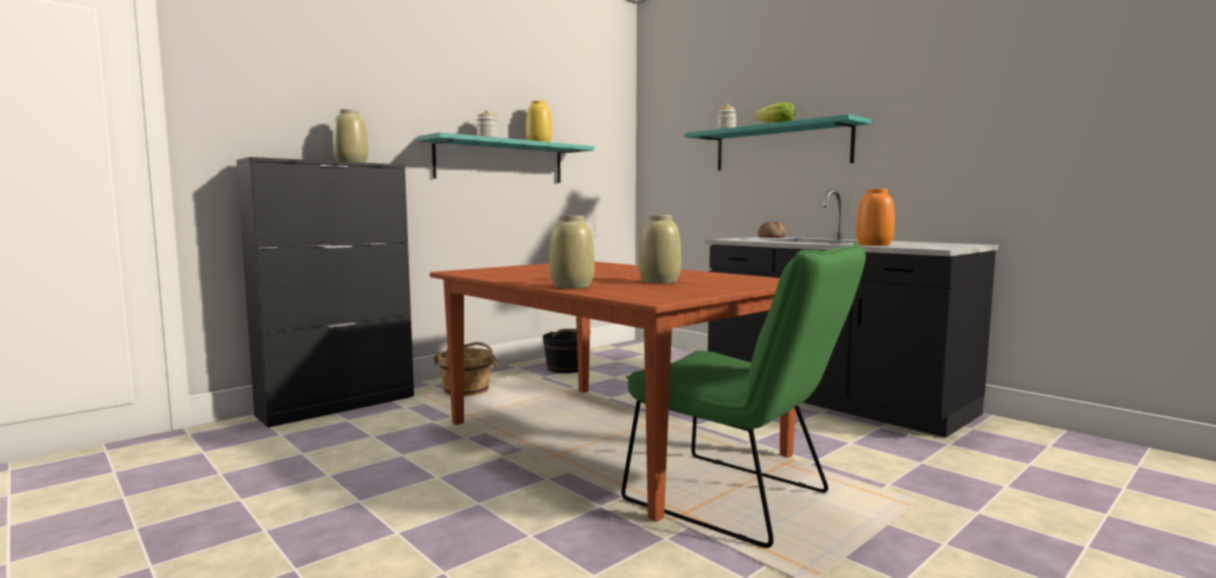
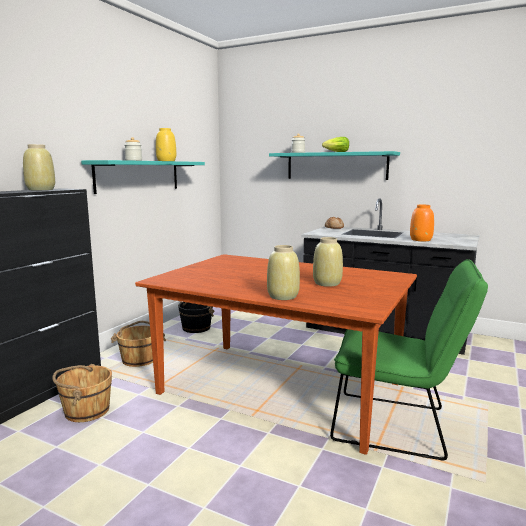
camera: 20 degrees left, 5 degrees up
none -> brown bucket [52,364,112,422]

